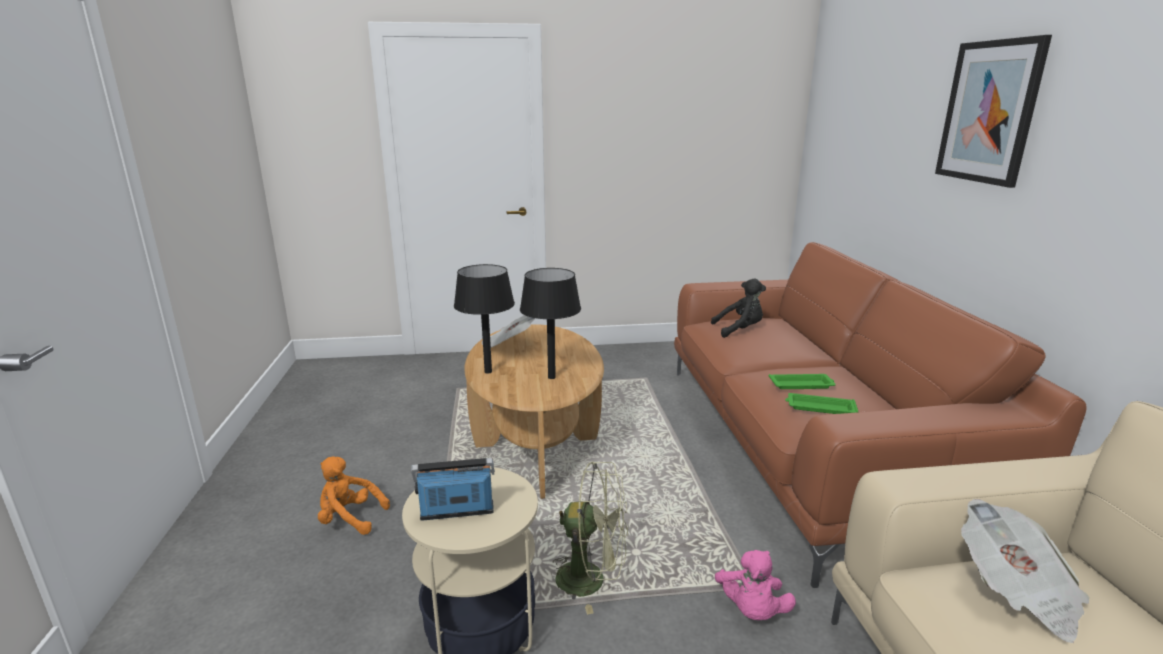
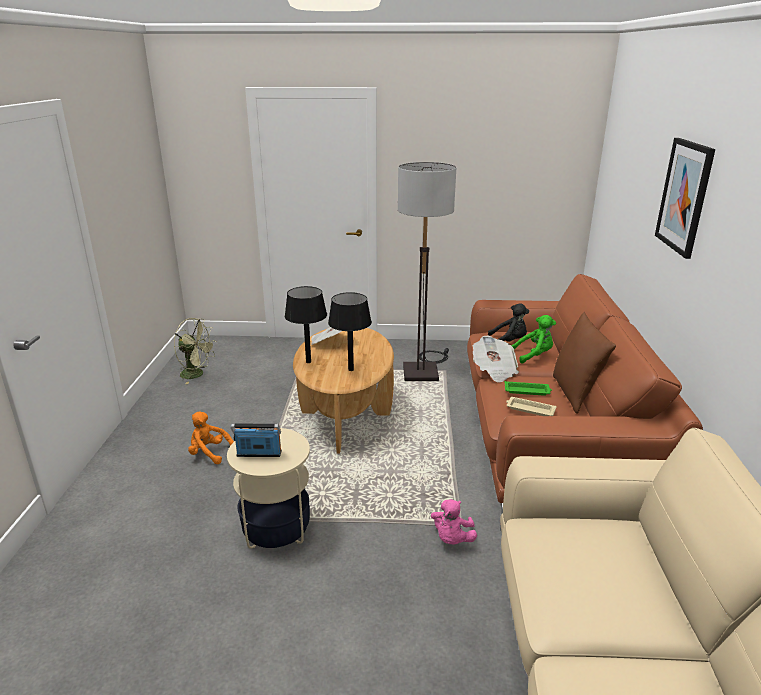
camera: 10 degrees right, 5 degrees up
green fan [552,462,628,615] -> green fan moved to [174,318,217,384]
green tray [785,393,858,414] -> beige tray [506,397,557,416]
newspaper [961,499,1090,643] -> newspaper moved to [473,335,519,383]
none -> floor lamp [398,162,456,381]
none -> green plush toy [511,315,556,364]
none -> brown pillow [553,312,616,414]

